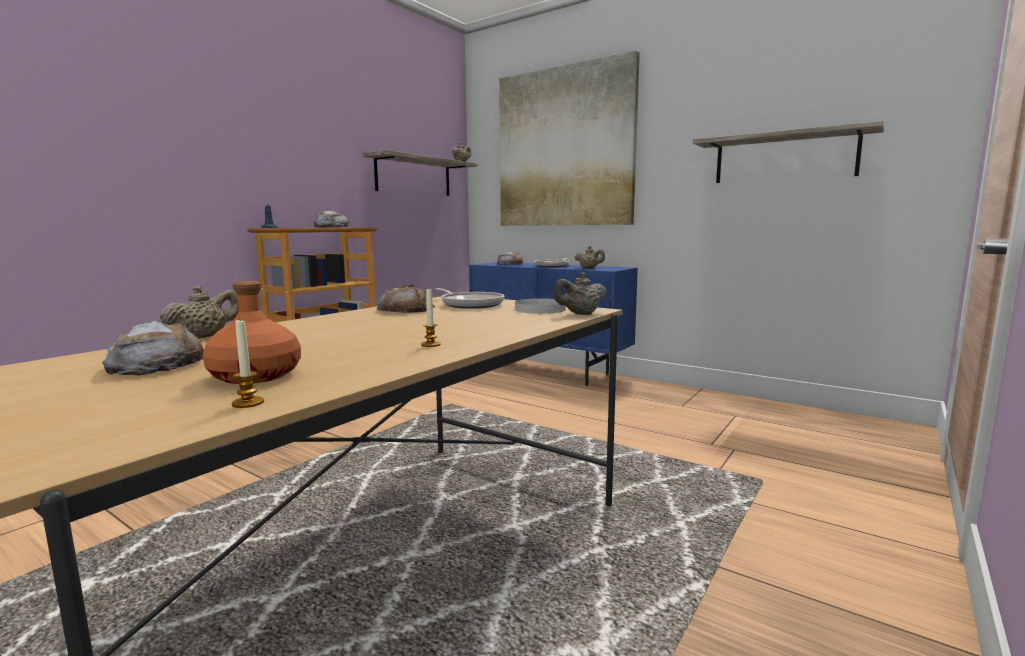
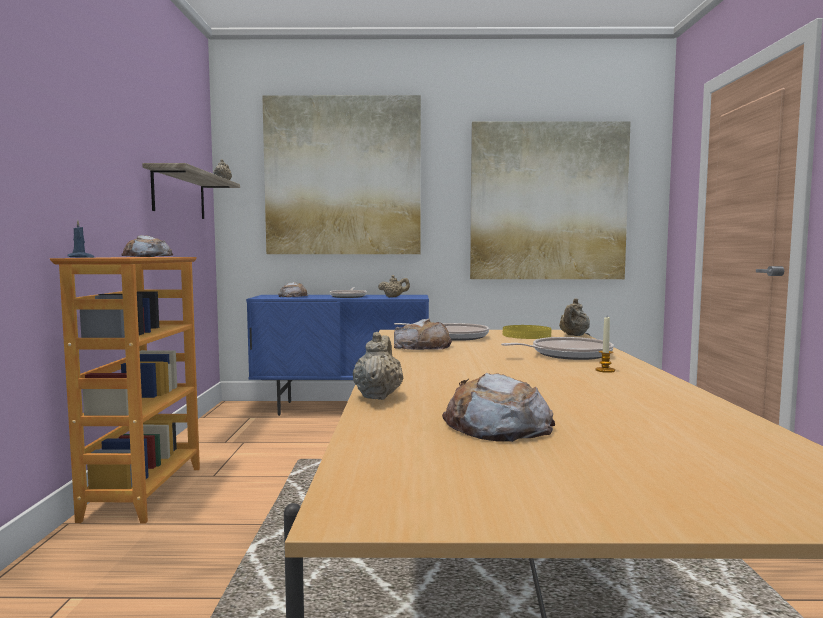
camera: 35 degrees left, 5 degrees down
orange bottle [203,281,301,384] -> none
candle [232,318,264,408] -> none
white plate [515,298,566,314] -> yellow plate [503,325,551,339]
shelf [693,121,884,183] -> picture [470,121,631,279]
none -> frying pan [501,337,614,360]

